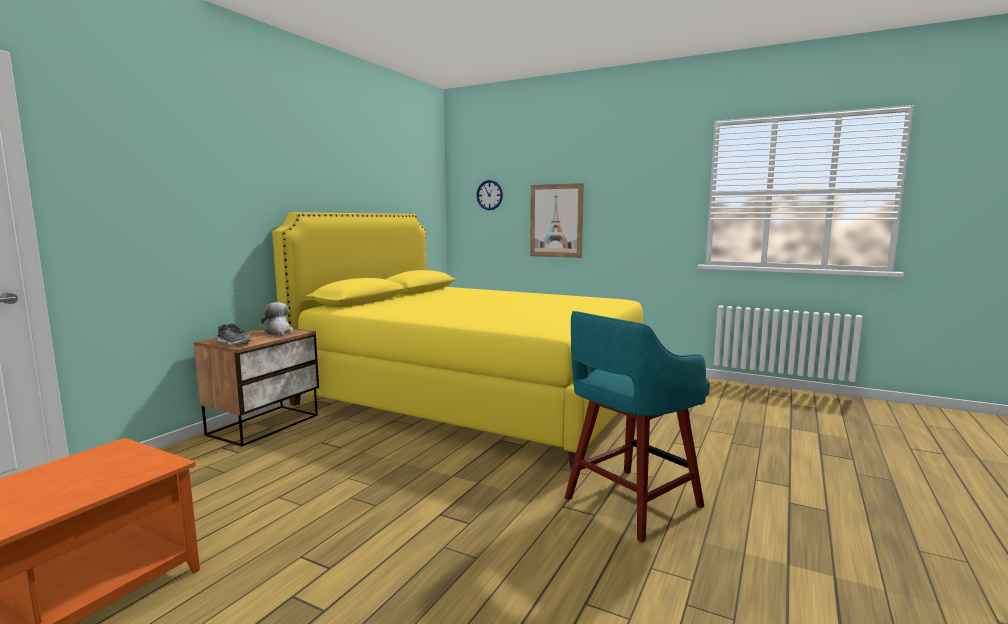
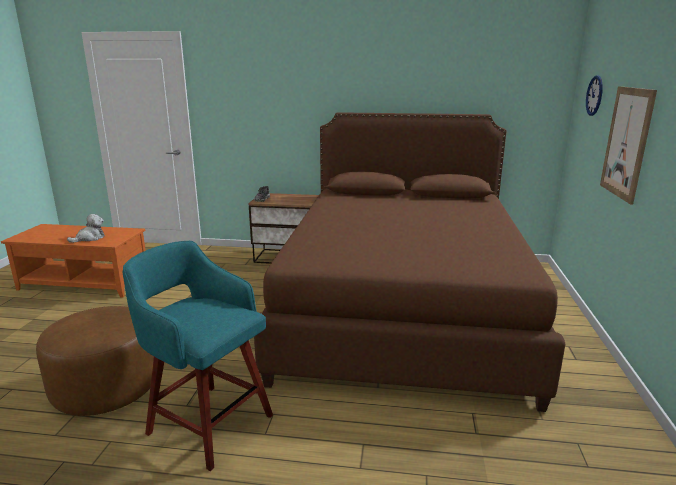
camera: 70 degrees right, 10 degrees up
plush toy [261,302,294,336] -> plush toy moved to [67,214,105,243]
yellow bed [272,212,643,469] -> brown bed [254,112,566,412]
none -> brown ottoman [36,306,154,416]

